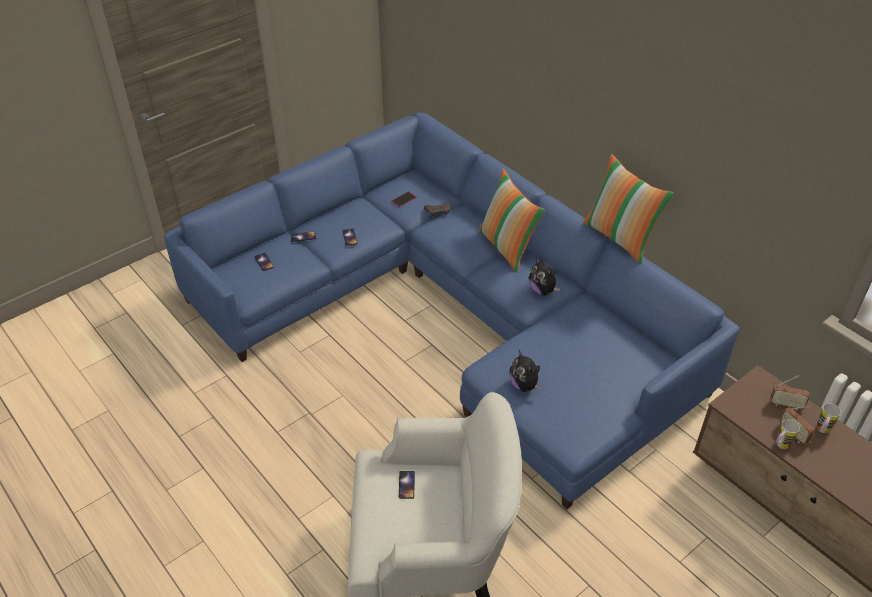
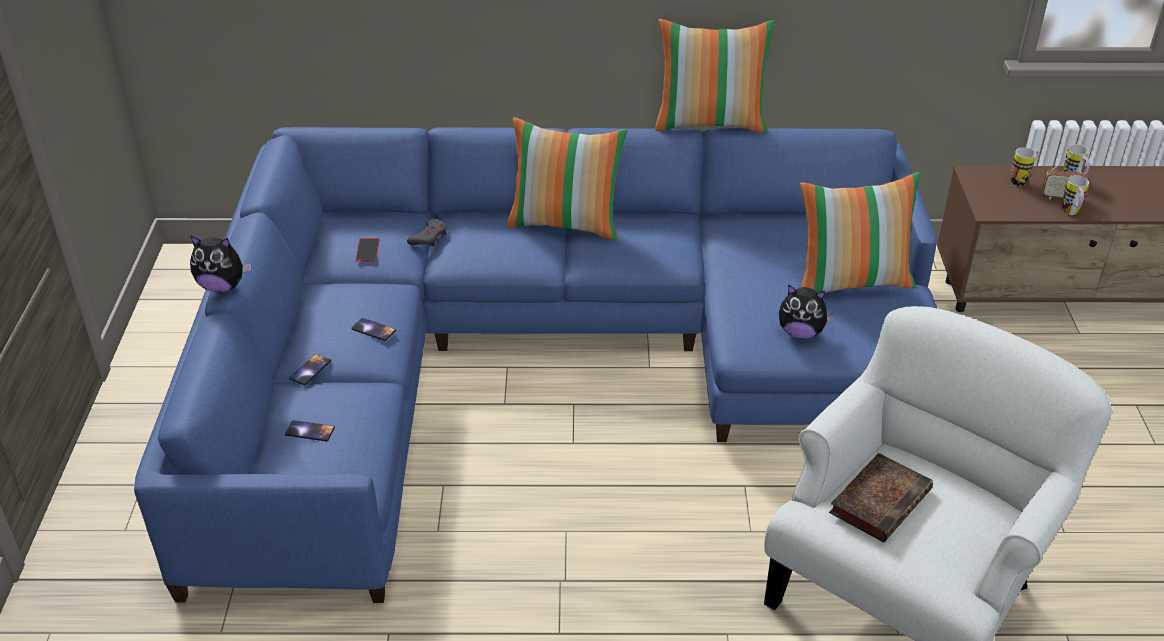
camera: 50 degrees left, 5 degrees down
phone [399,471,415,499] -> book [829,453,933,542]
plush toy [529,257,560,295] -> plush toy moved to [190,235,251,292]
radio [770,376,809,410] -> mug [1011,148,1039,186]
none -> pillow [800,172,921,293]

